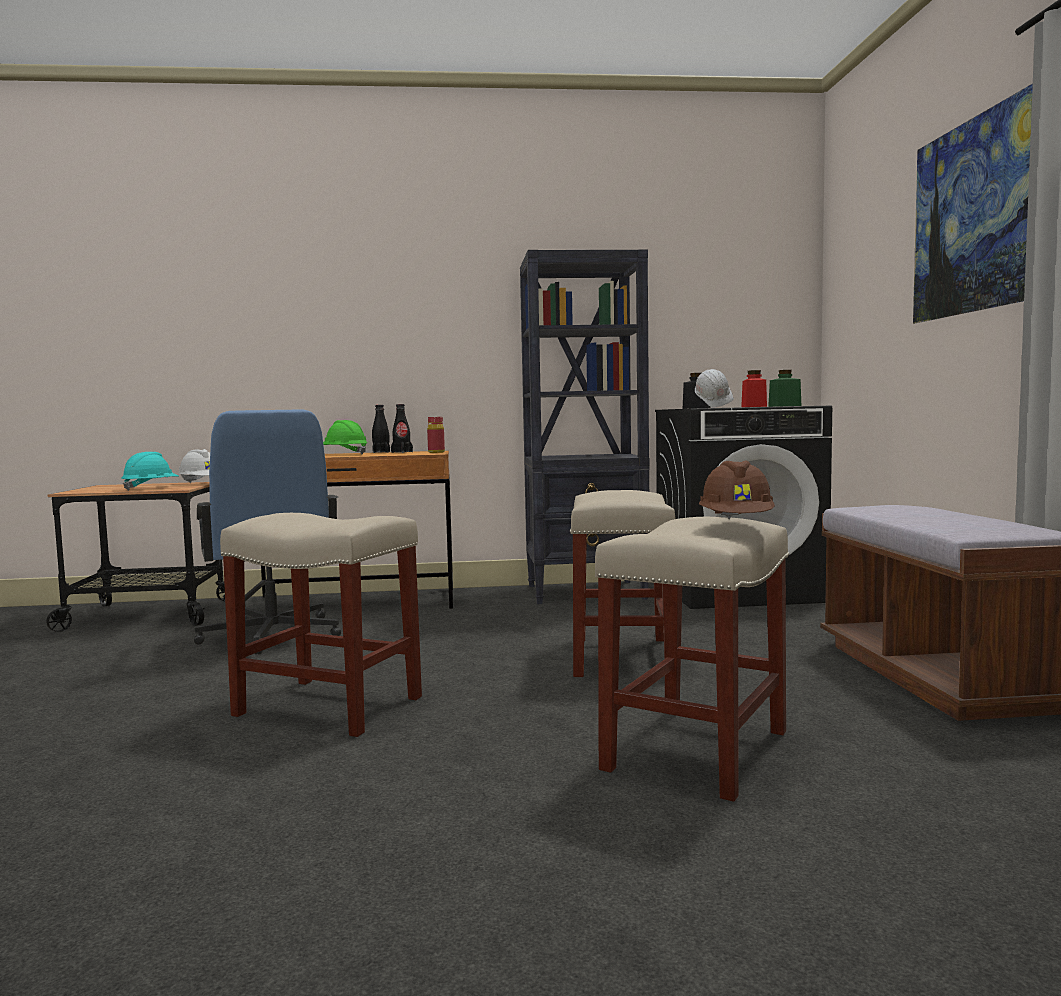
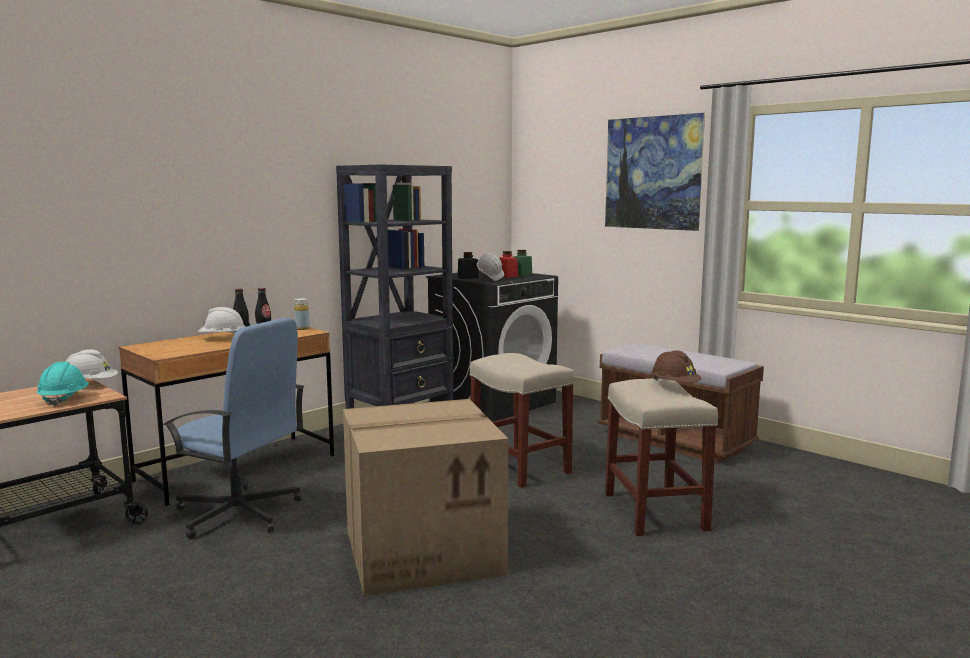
camera: 40 degrees left, 5 degrees up
beige stool [220,513,422,737] -> cardboard box [343,399,508,597]
green hard hat [323,420,367,454] -> white hard hat [198,307,246,334]
red bottle [427,417,445,453] -> yellow bottle [294,298,310,330]

